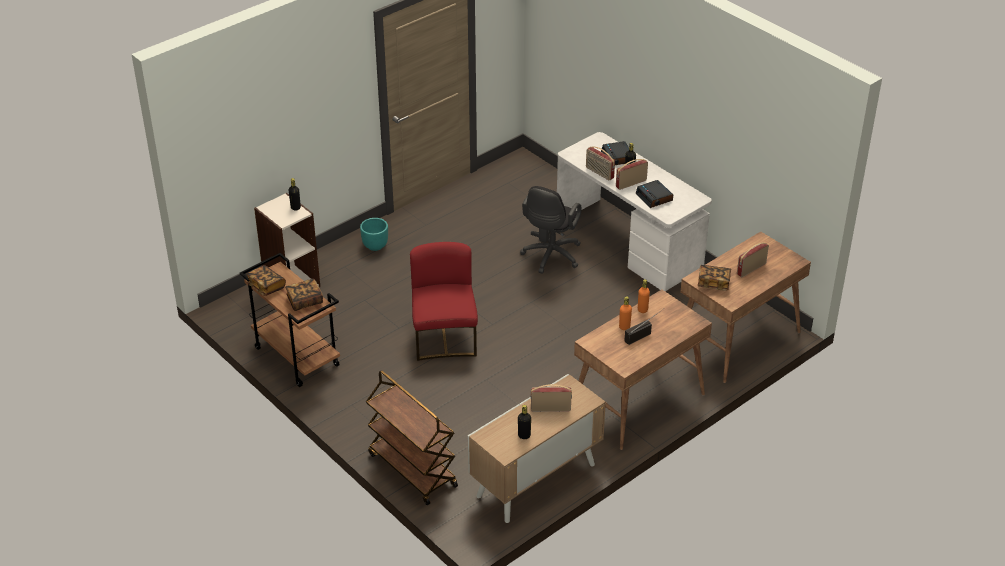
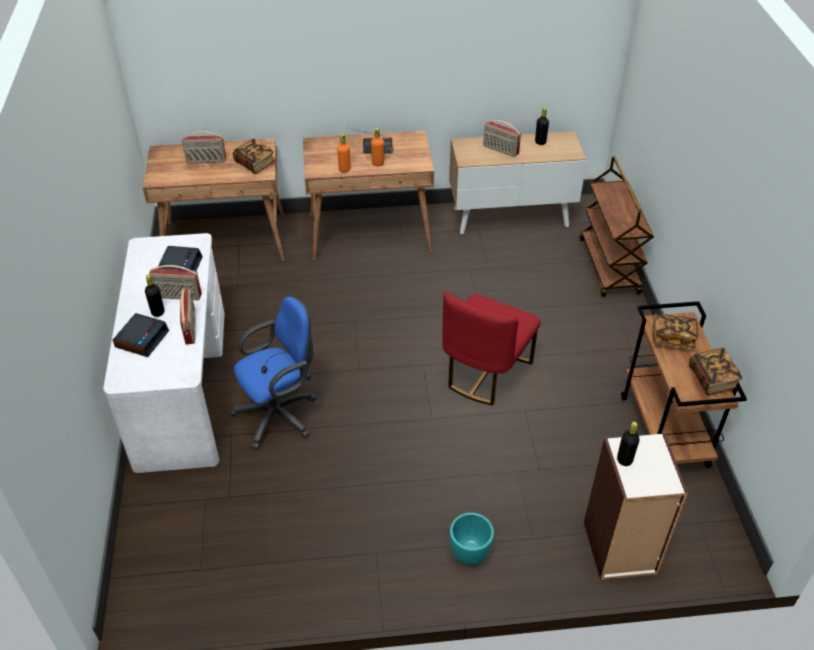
camera: 145 degrees left, 5 degrees up
black office chair [520,186,582,274] -> blue office chair [230,296,316,450]

